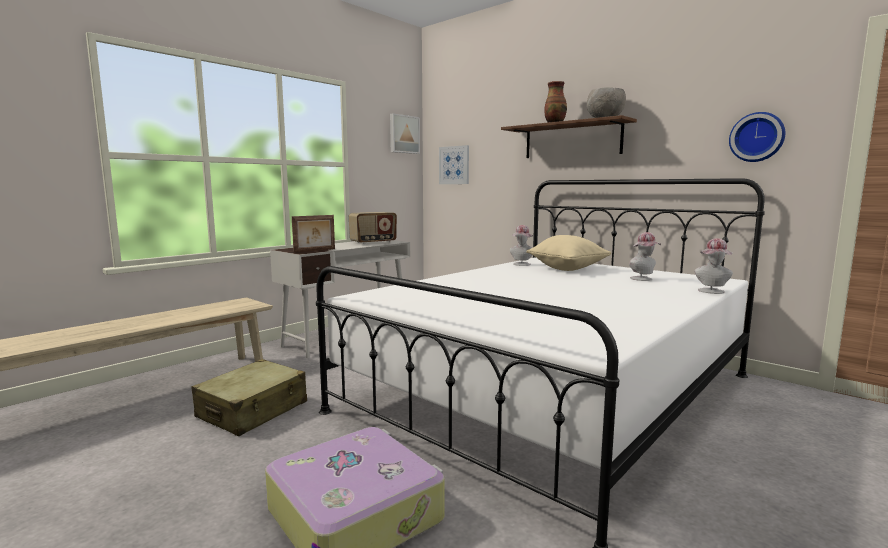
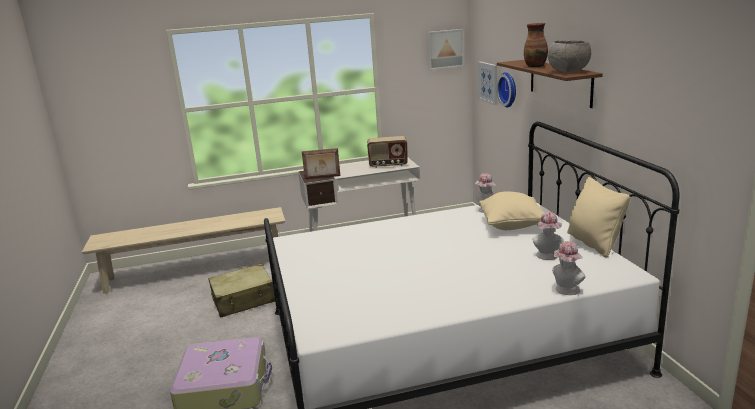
camera: 35 degrees right, 10 degrees up
wall clock [729,112,785,162] -> wall clock moved to [497,72,516,108]
none -> beige pillow [567,177,631,258]

